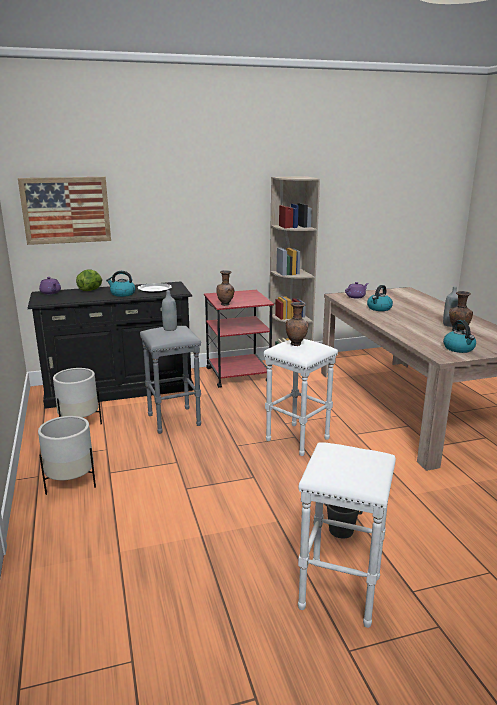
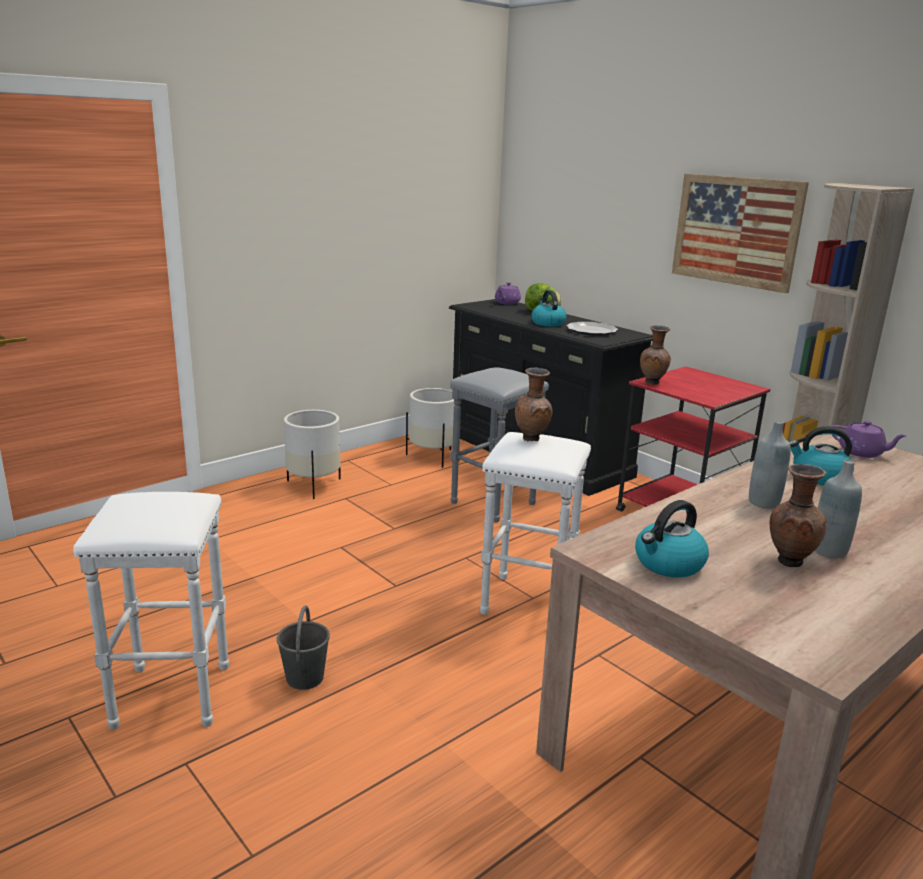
camera: 65 degrees right, 0 degrees up
picture [18,177,111,245] -> picture moved to [672,174,809,293]
grey bottle [162,290,177,331] -> grey bottle moved to [749,421,791,509]

